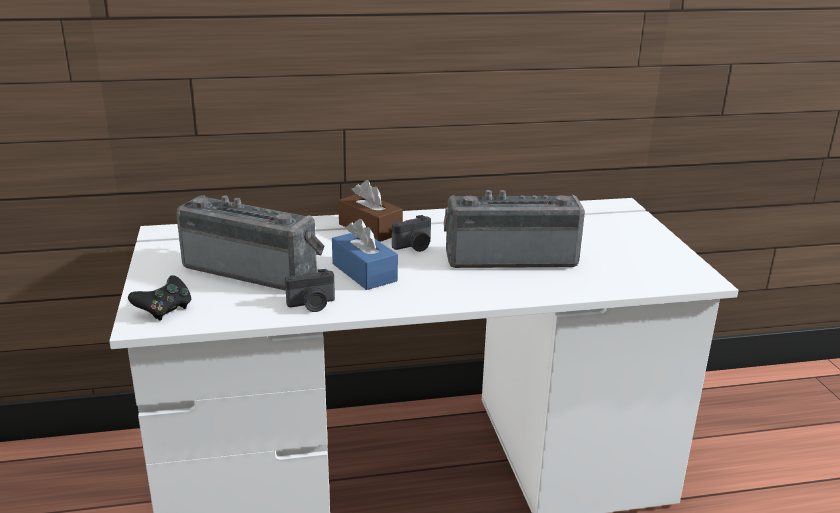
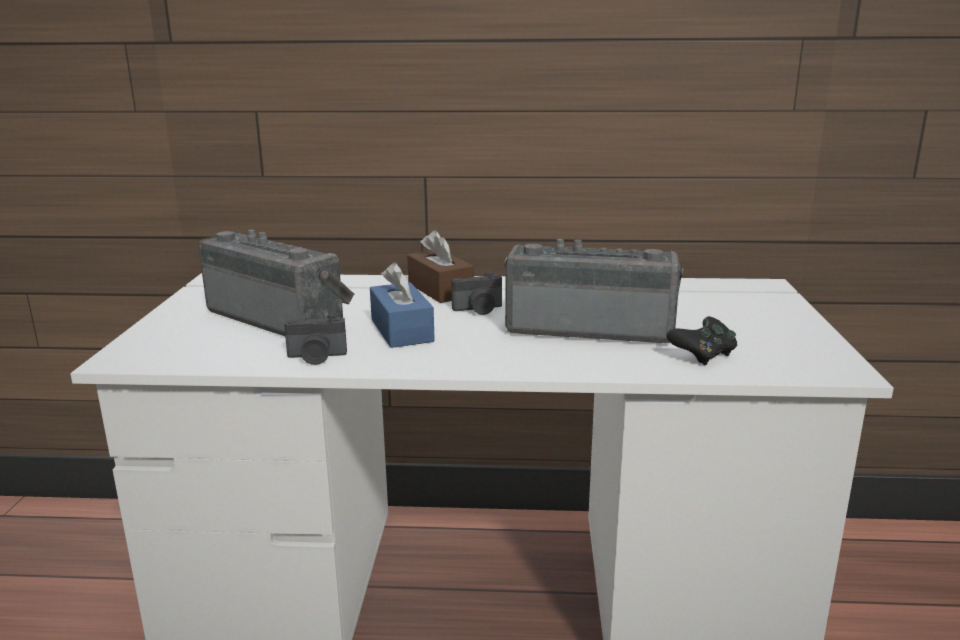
camera: 15 degrees right, 5 degrees down
black game controller [128,275,191,321] -> black game controller moved to [667,316,738,365]

